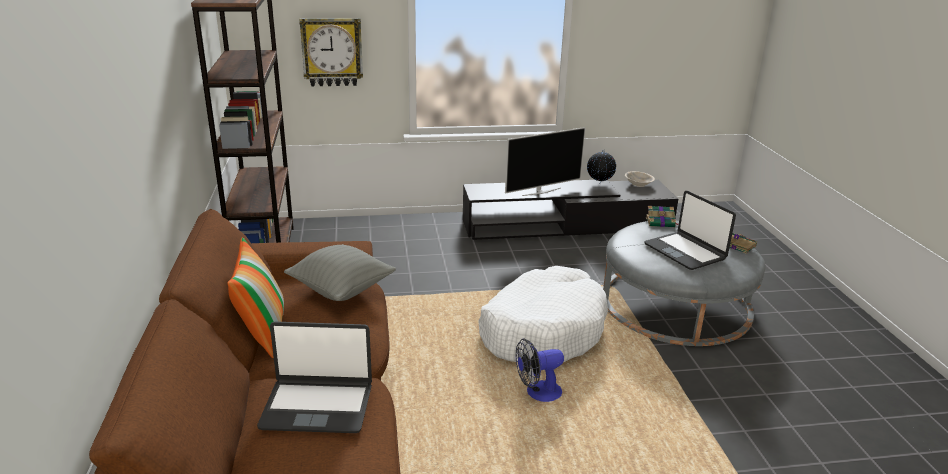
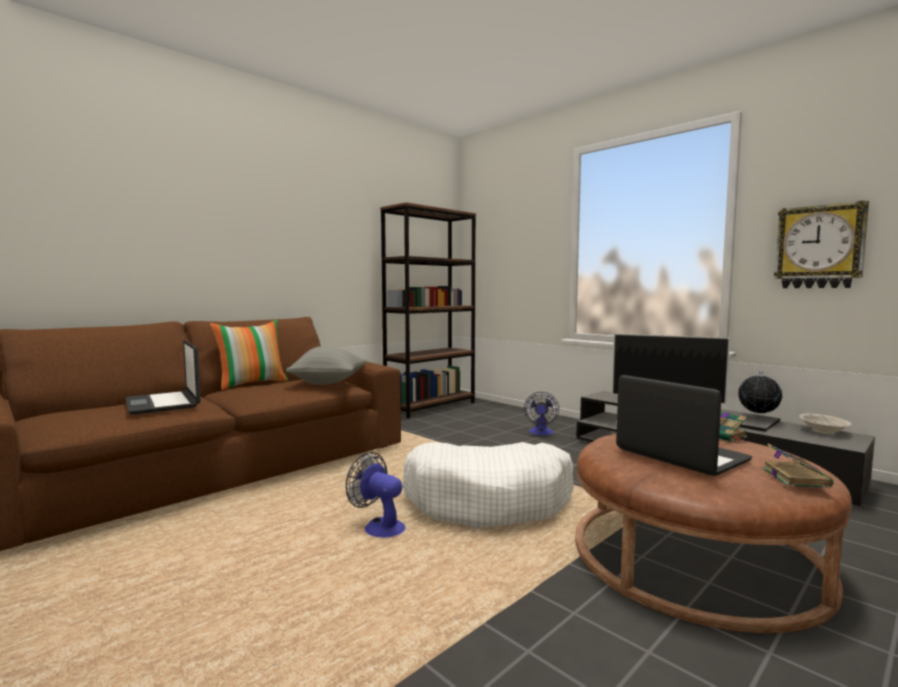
camera: 55 degrees right, 20 degrees down
wall clock [299,18,363,86] -> wall clock moved to [774,201,869,288]
grey ottoman [602,221,766,346] -> brown ottoman [575,434,852,633]
laptop [644,191,736,270] -> laptop turned 120 degrees clockwise [616,375,752,476]
none -> fan [524,392,559,436]

